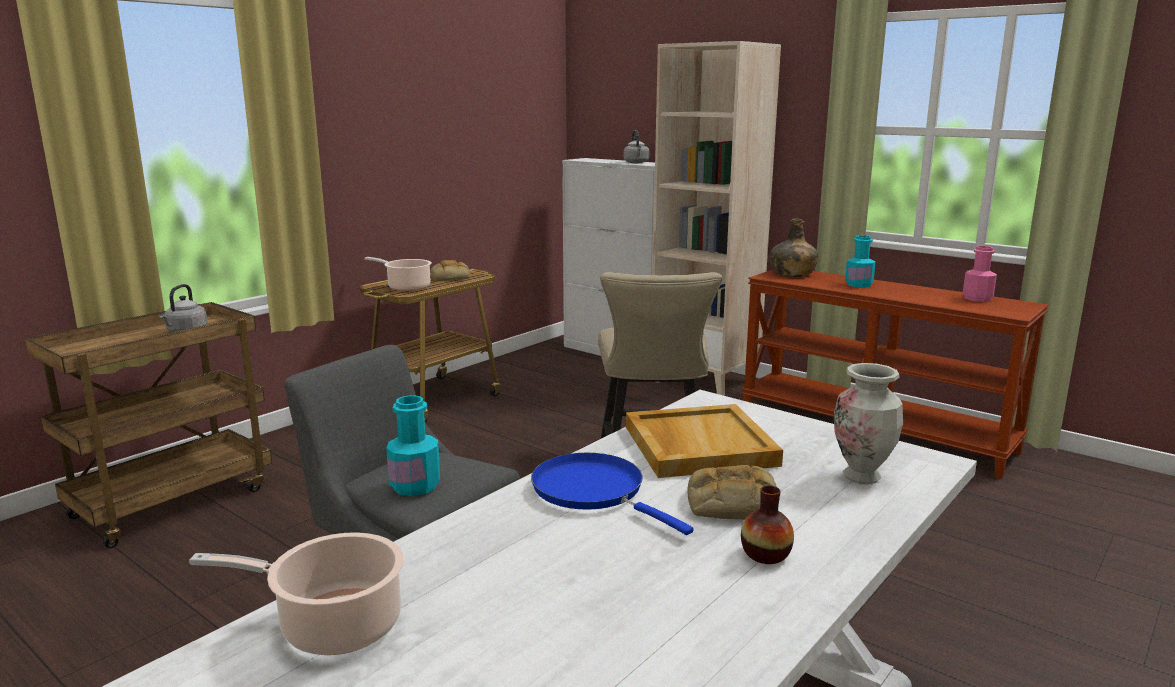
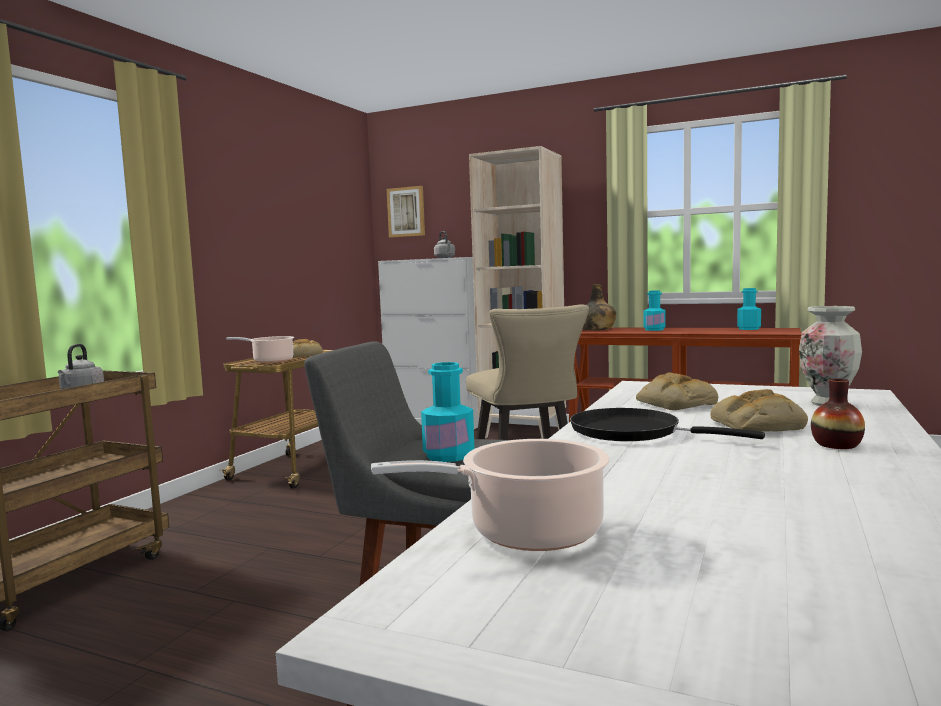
camera: 15 degrees left, 10 degrees down
blue frying pan [531,453,693,535] -> black frying pan [570,408,765,441]
beige tray [626,404,783,478] -> bread [636,373,718,410]
pink bottle [963,246,997,302] -> turquoise bottle [737,288,761,330]
none -> picture [387,186,425,238]

